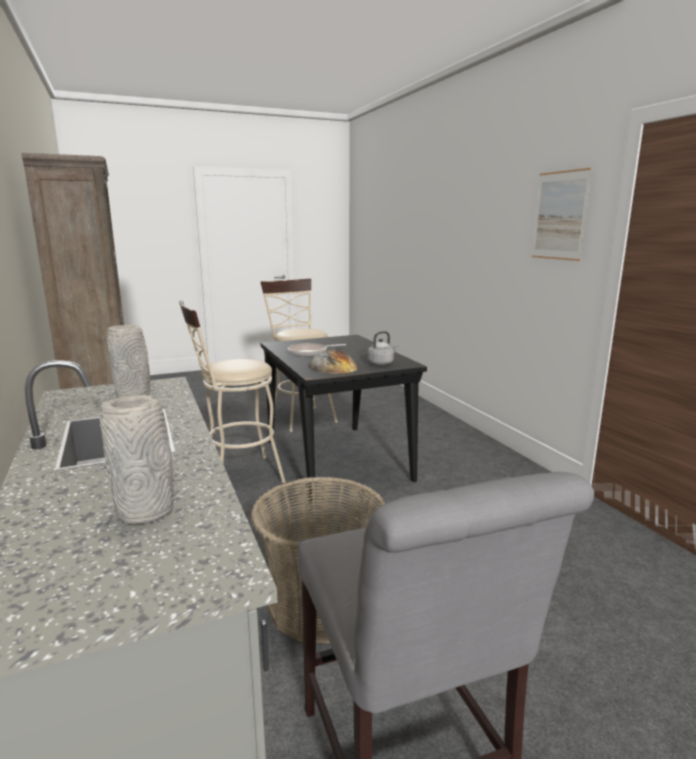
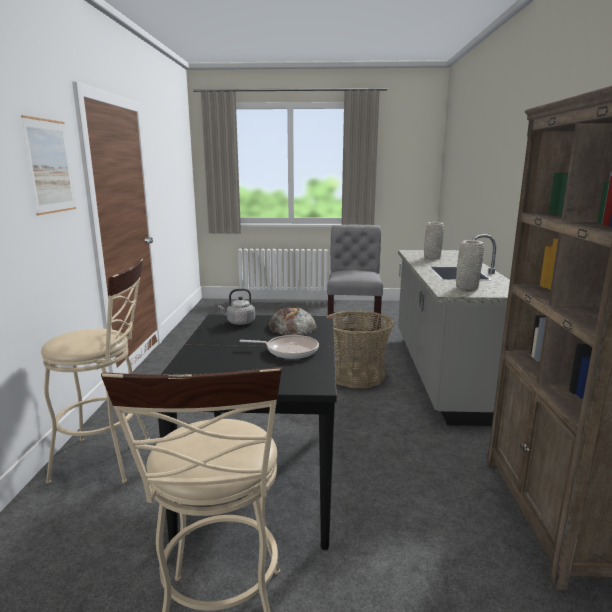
camera: 155 degrees left, 0 degrees up
beige stool [179,300,286,483] -> beige stool moved to [41,259,150,484]

